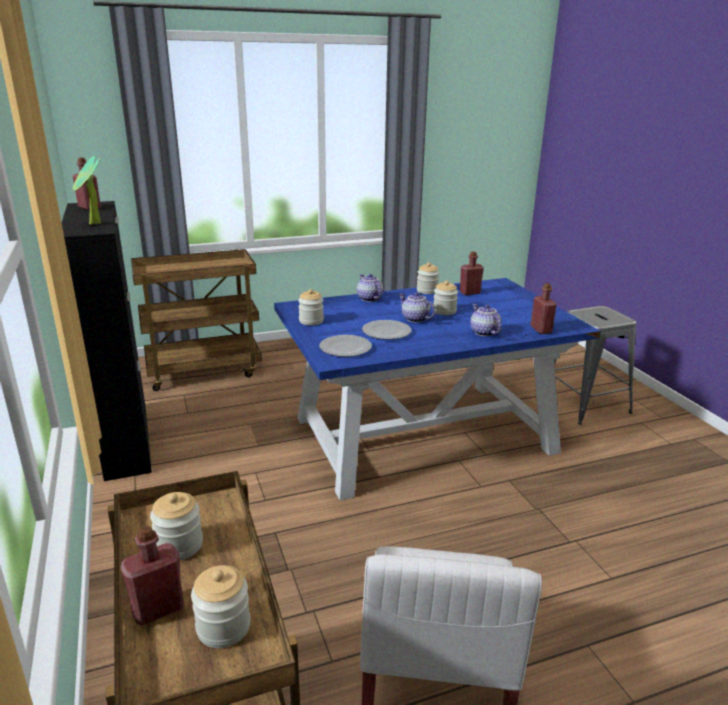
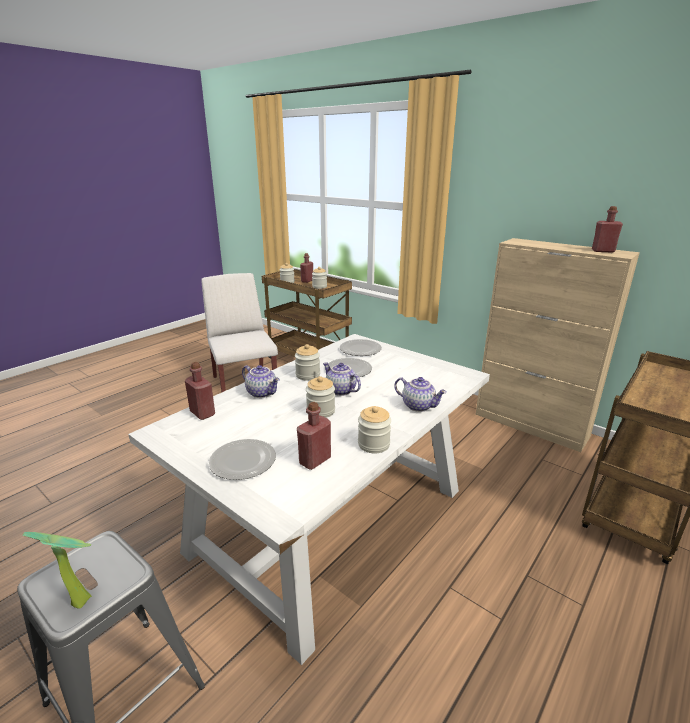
camera: 150 degrees right, 0 degrees up
black cabinet [62,201,152,481] -> beige cabinet [475,238,640,452]
potted plant [73,156,101,225] -> potted plant moved to [23,532,92,609]
blue dining table [274,278,601,500] -> white dining table [128,334,490,665]
jar [298,289,324,325] -> jar moved to [295,344,320,380]
teapot [399,292,435,323] -> teapot turned 150 degrees counterclockwise [323,362,361,396]
none -> plate [209,439,276,480]

